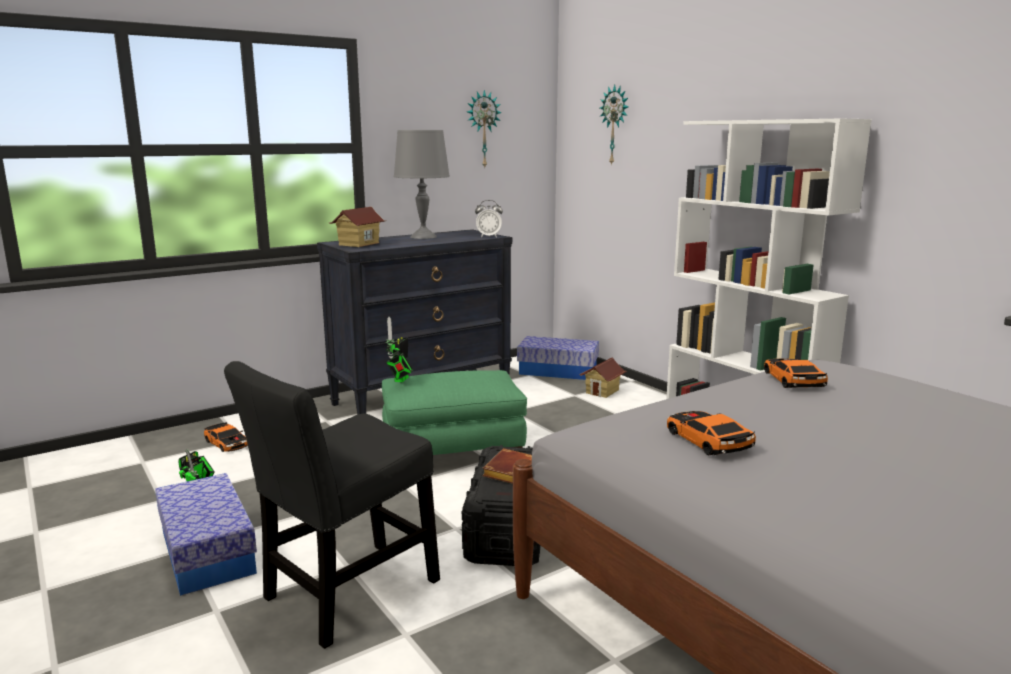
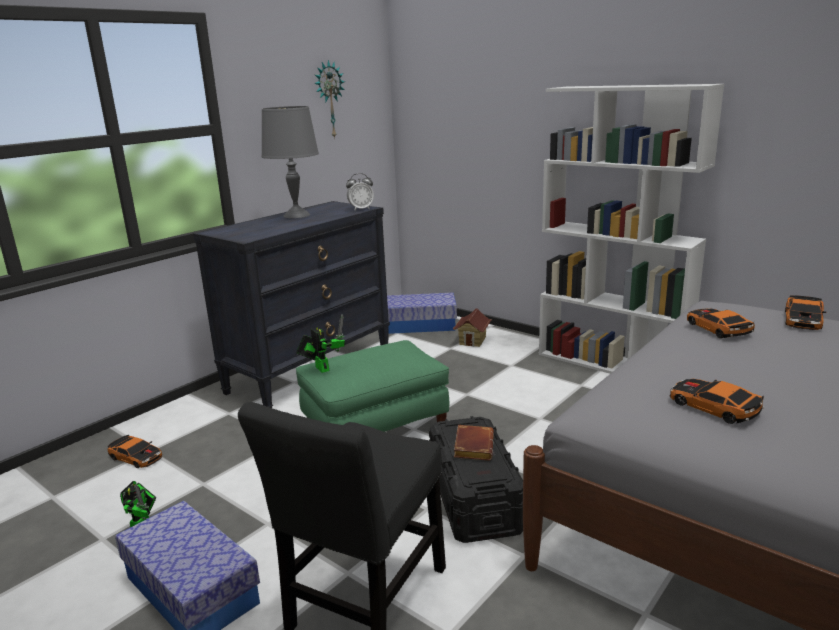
camera: 15 degrees left, 5 degrees up
toy house [330,207,387,247] -> none
toy robot [385,317,413,382] -> toy robot turned 150 degrees clockwise [296,314,345,373]
wall clock [600,85,629,166] -> none
none -> toy car [785,295,827,330]

